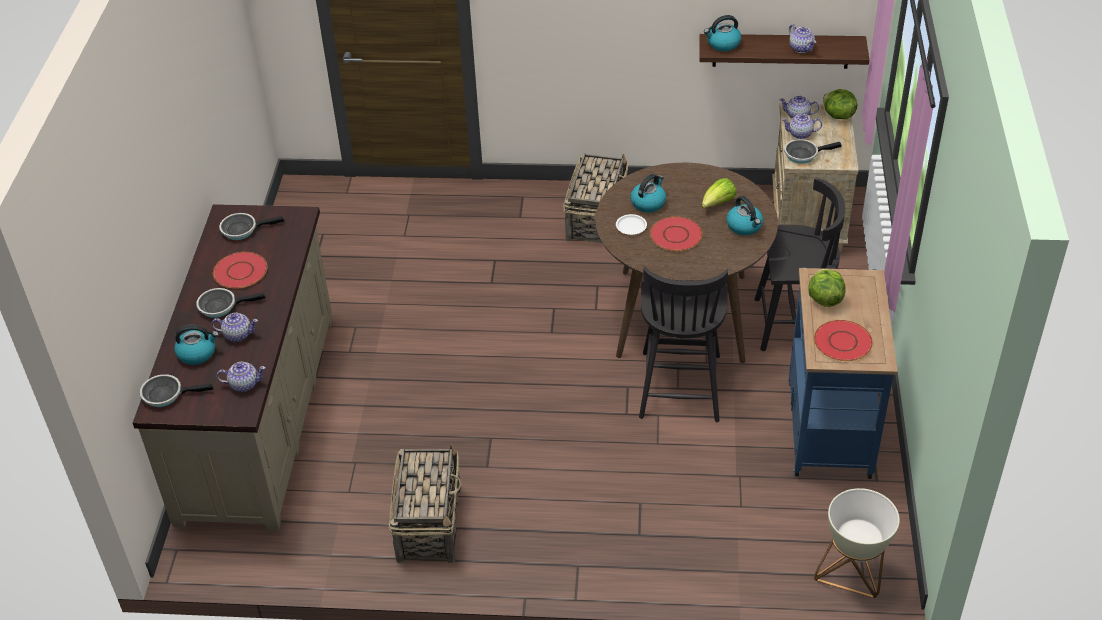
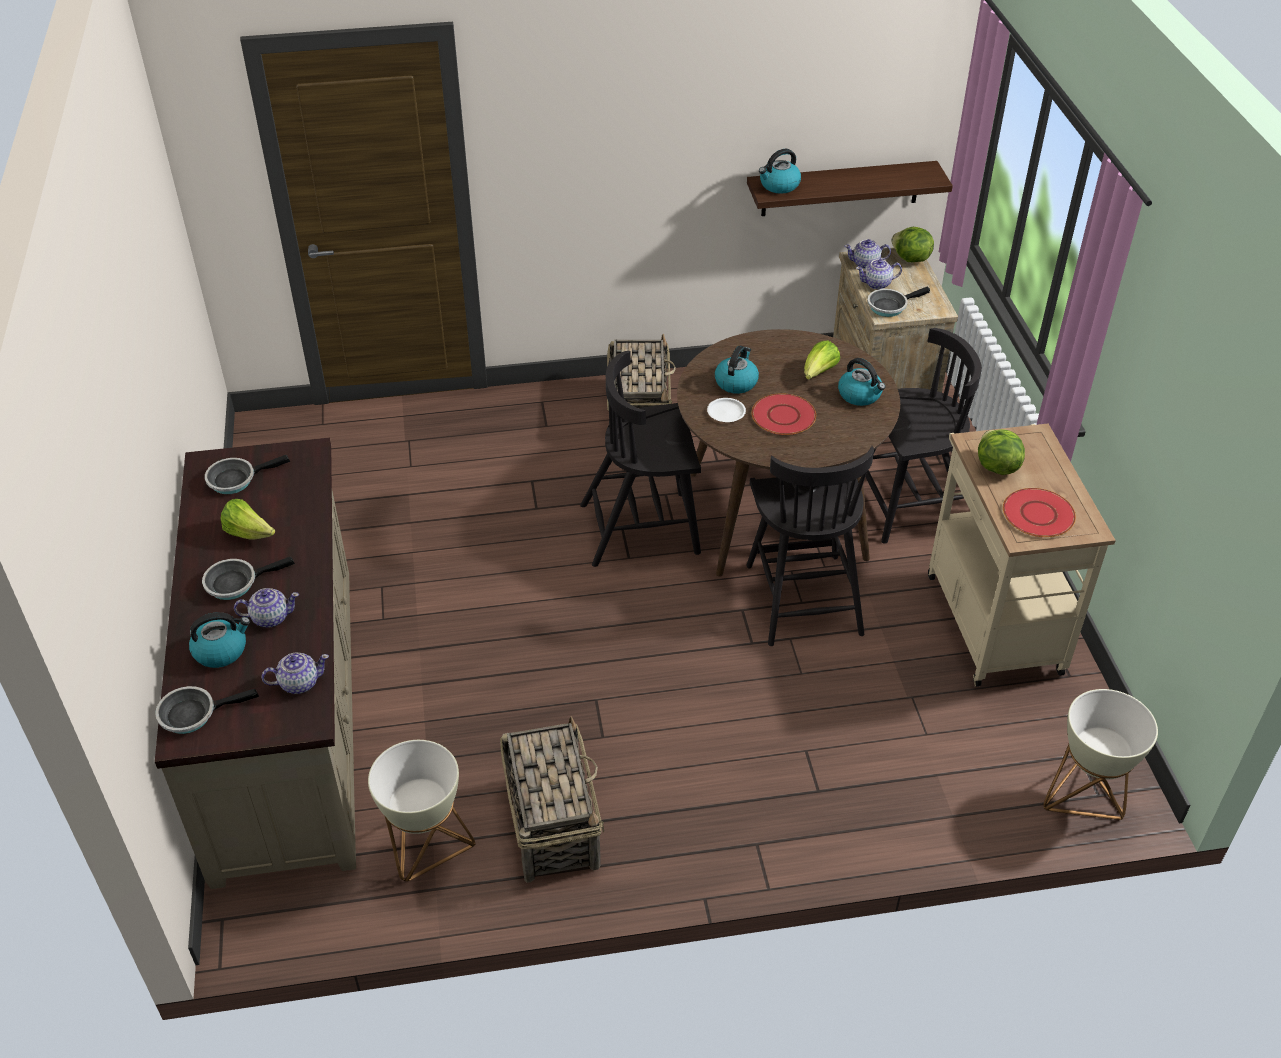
camera: 15 degrees left, 0 degrees up
red plate [213,252,267,289] -> lettuce [221,499,275,539]
blue cart [788,267,898,479] -> beige cart [928,424,1116,687]
teapot [789,24,816,53] -> none
none -> planter [368,740,476,882]
none -> black chair [580,351,701,567]

